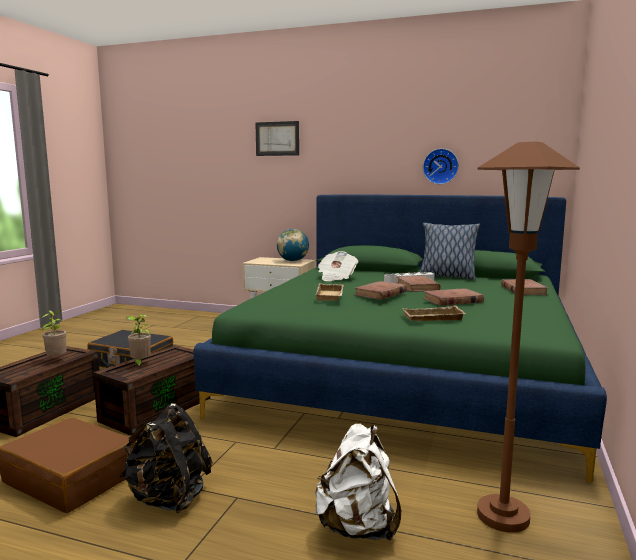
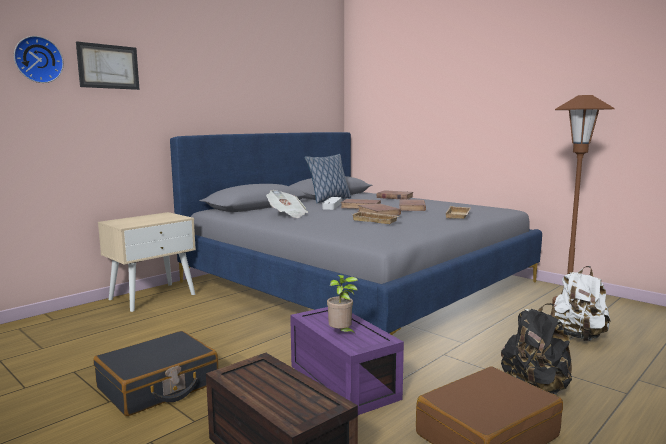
camera: 65 degrees left, 0 degrees up
potted plant [42,310,67,356] -> none
brown storage box [93,345,210,436] -> purple storage box [290,307,404,415]
green bed [193,194,607,482] -> grey bed [170,132,542,335]
globe [277,229,309,261] -> none
wall clock [423,148,459,184] -> wall clock moved to [14,36,64,83]

